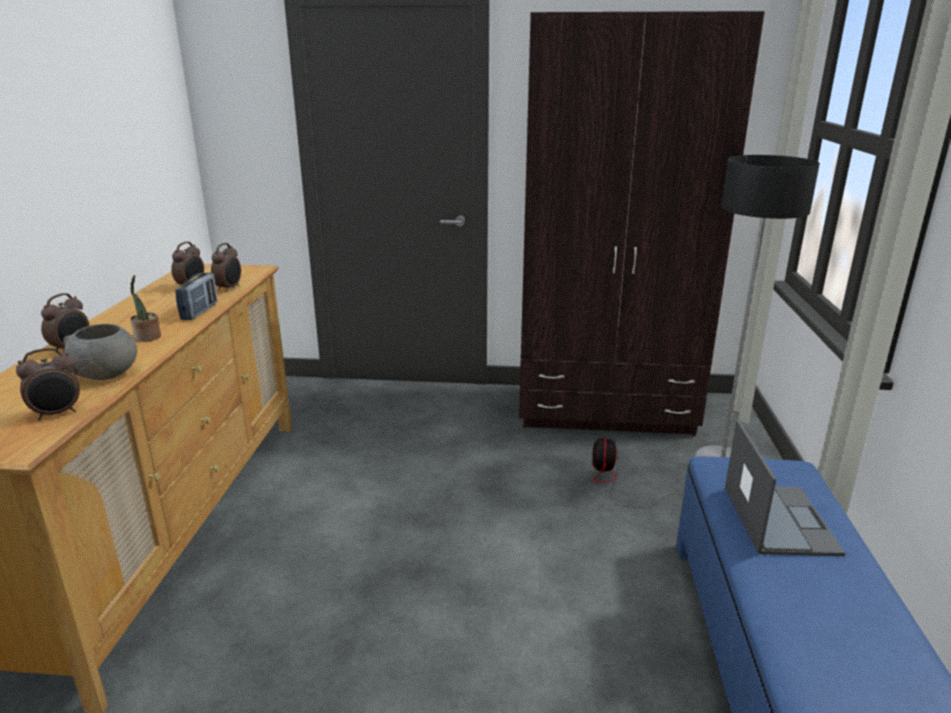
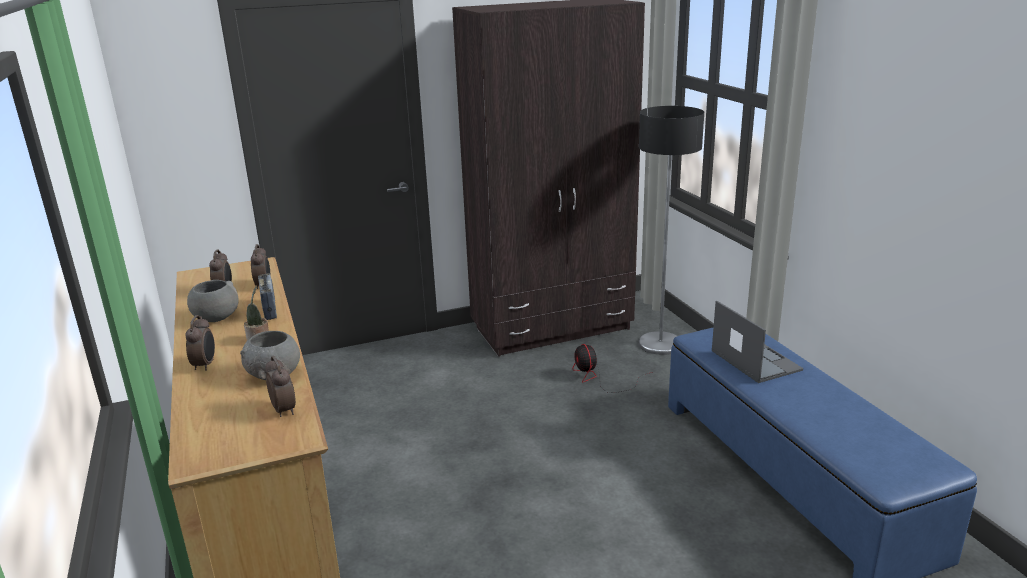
camera: 25 degrees left, 0 degrees up
alarm clock [16,348,80,420] -> alarm clock turned 60 degrees counterclockwise [265,356,296,417]
none -> grey bowl [187,280,239,322]

